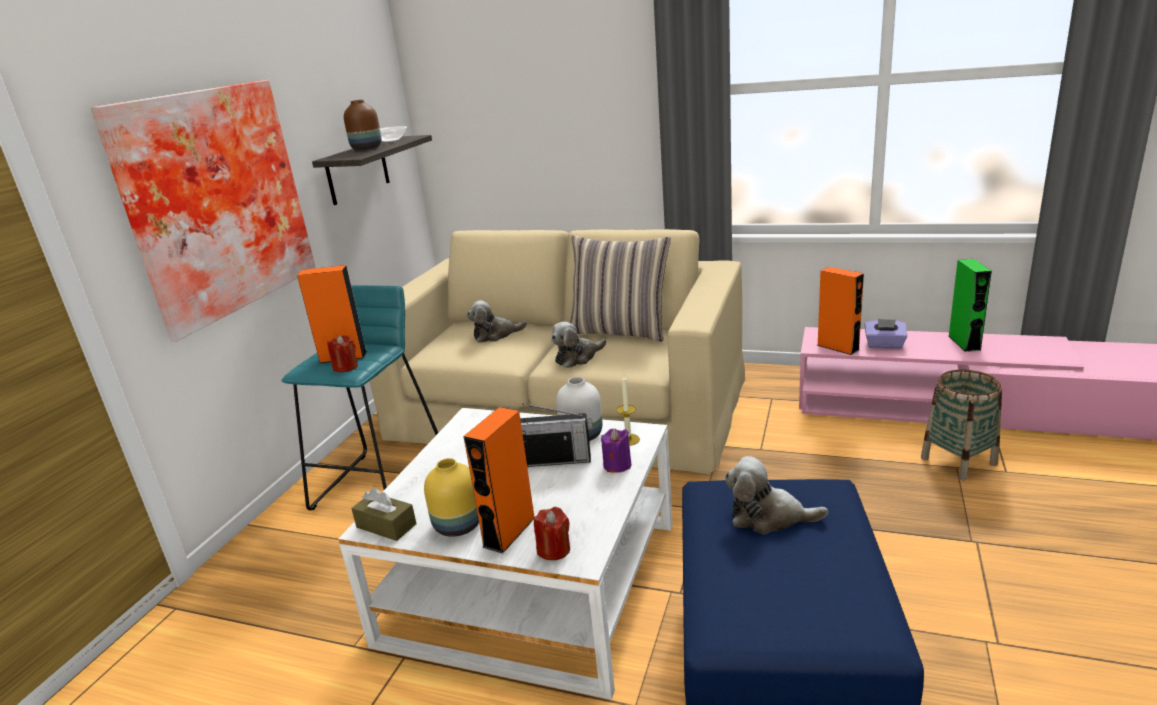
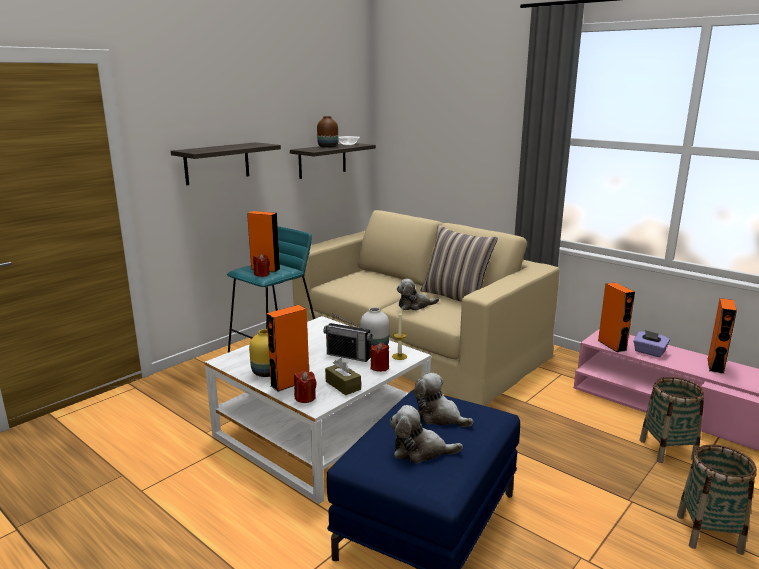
camera: 20 degrees right, 5 degrees down
picture [91,80,316,341] -> shelf [171,142,281,185]
brown tissue box [351,488,416,541] -> brown tissue box moved to [325,358,361,395]
plush toy [467,300,527,343] -> plush toy moved to [390,405,463,463]
purple candle [601,429,631,473] -> red candle [370,342,389,372]
green speaker [949,259,992,352] -> orange speaker [708,298,737,374]
none -> basket [677,445,757,555]

